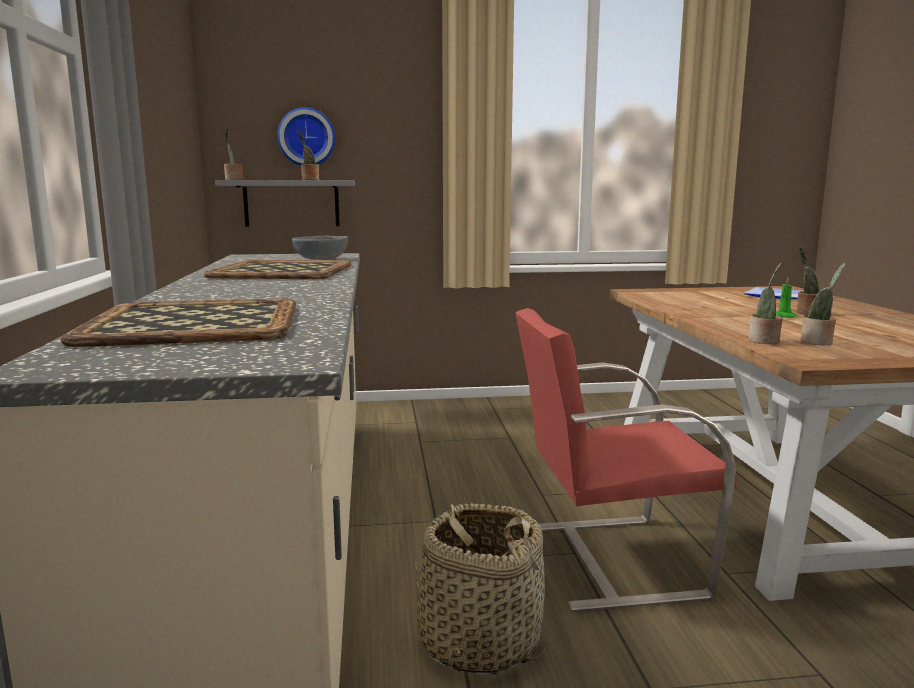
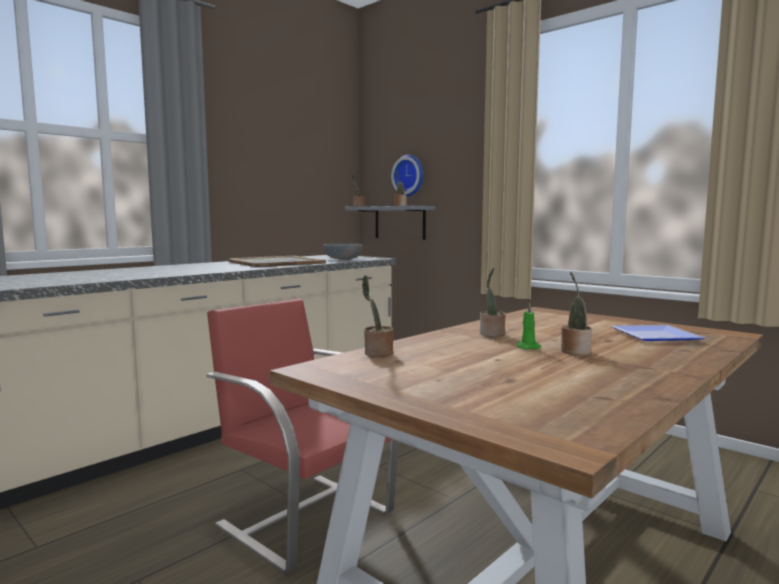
camera: 50 degrees right, 5 degrees down
tray [60,298,296,347] -> none
basket [415,503,547,675] -> none
potted plant [801,263,845,345] -> potted plant moved to [480,267,506,337]

